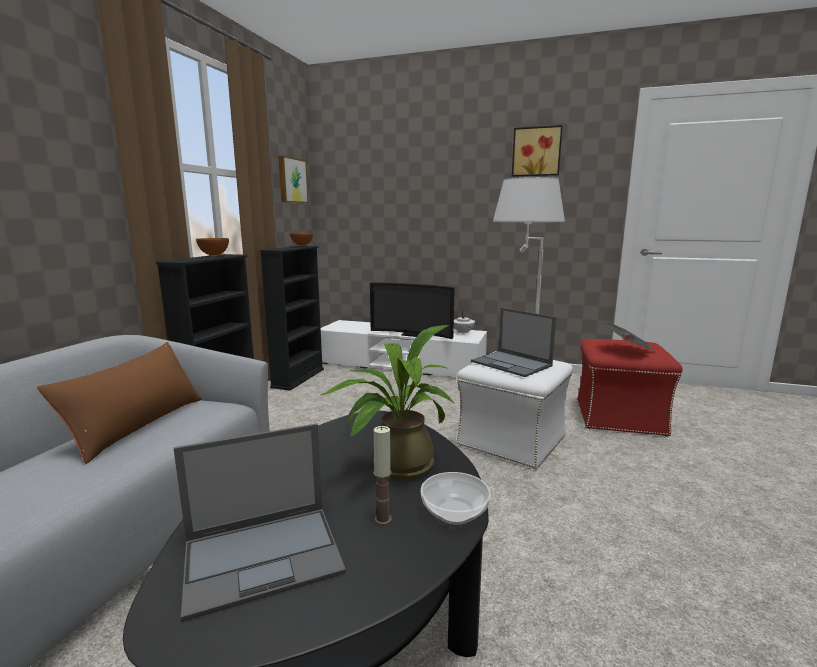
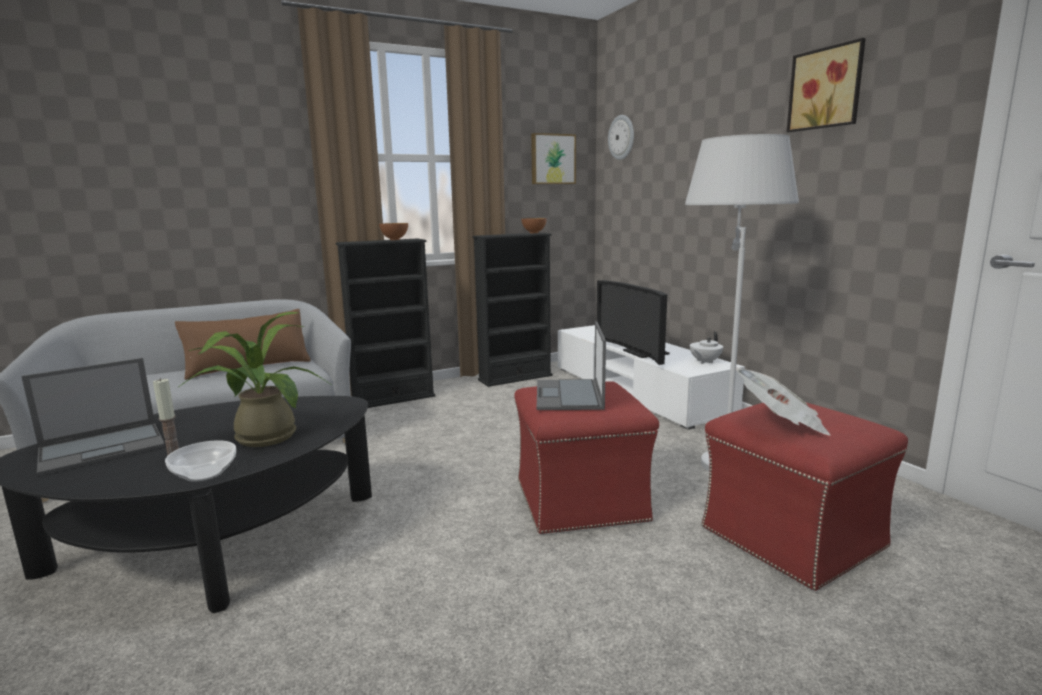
camera: 45 degrees right, 0 degrees up
laptop [174,423,346,622] -> laptop turned 60 degrees counterclockwise [21,358,165,476]
white ottoman [457,351,573,469] -> red ottoman [514,381,659,534]
none -> wall clock [608,115,634,160]

